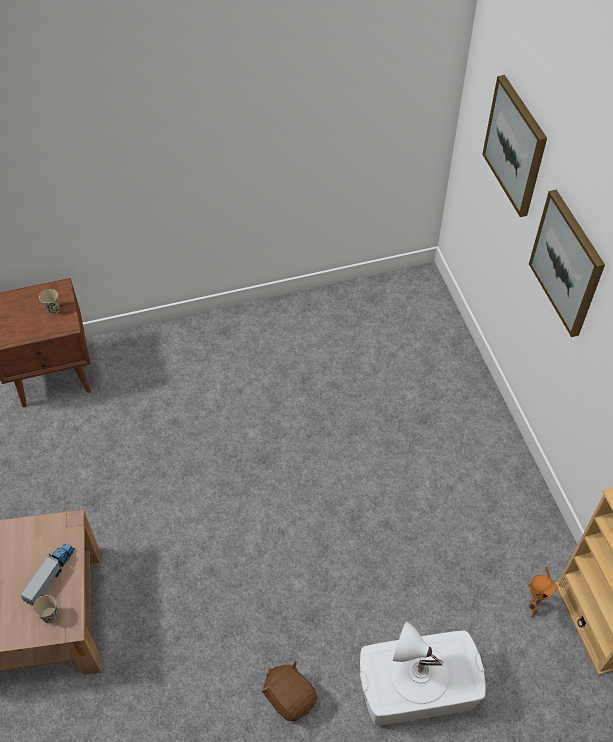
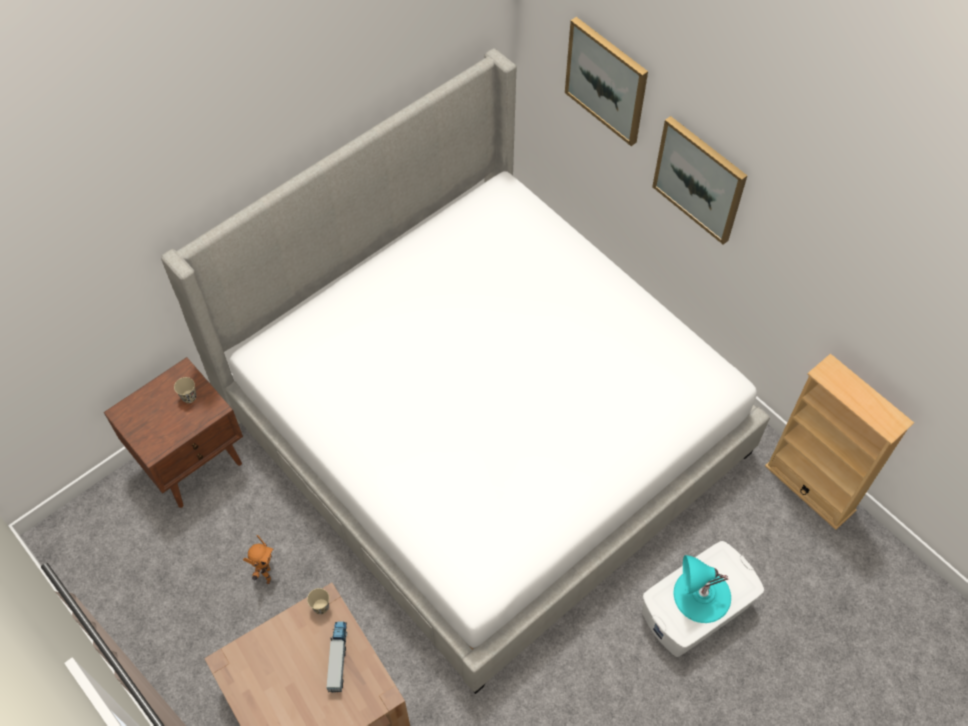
camera: 25 degrees left, 5 degrees up
beige cup [33,595,58,623] -> beige cup moved to [307,588,329,614]
brown plush toy [262,661,317,721] -> none
white table lamp [389,622,450,705] -> turquoise table lamp [674,555,731,623]
toy robot [528,566,559,617] -> toy robot moved to [243,535,273,584]
none -> bed [161,48,770,694]

